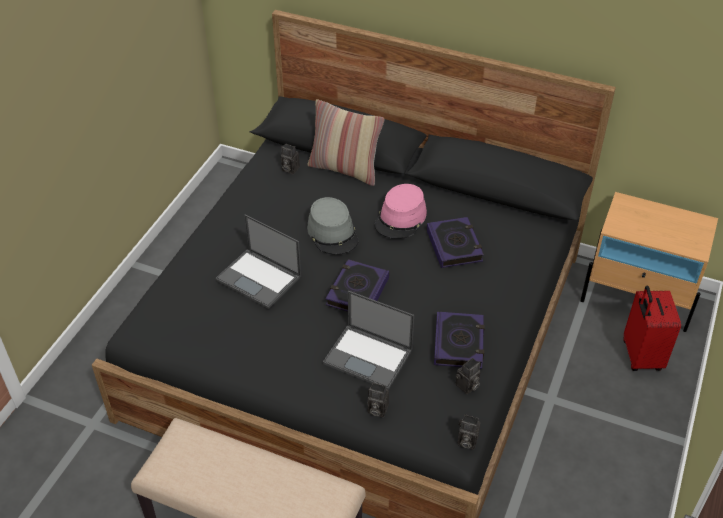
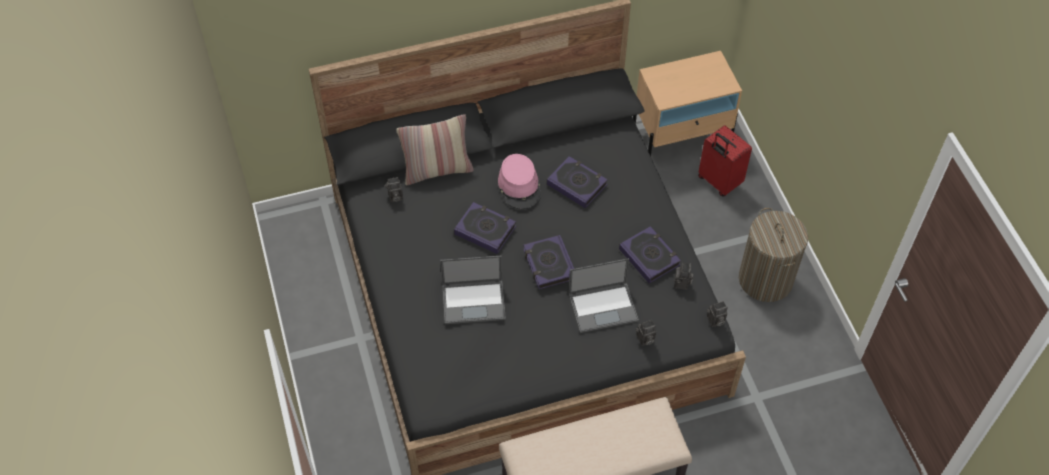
camera: 40 degrees left, 10 degrees up
grey hat [307,197,358,255] -> book [454,202,516,254]
none -> laundry basket [739,208,808,302]

